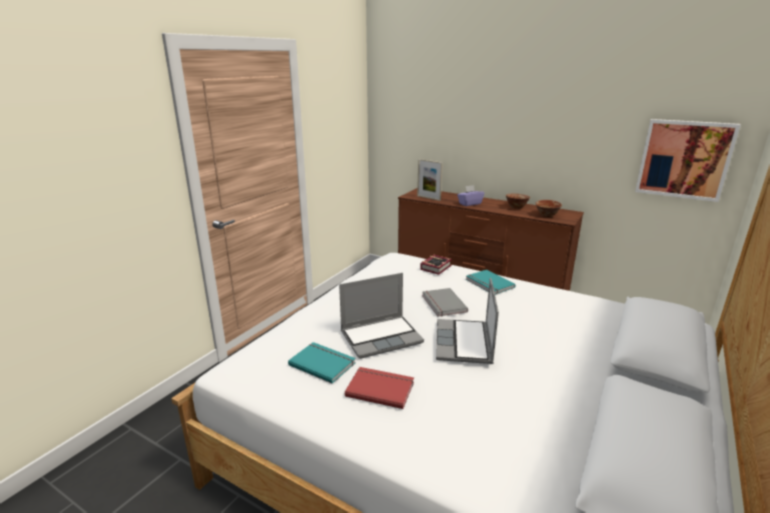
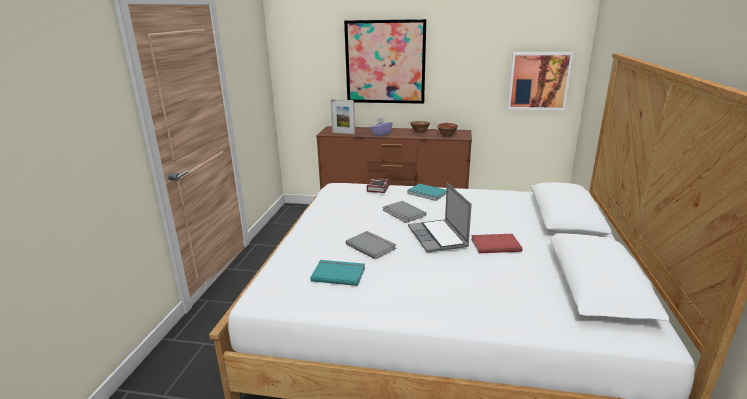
camera: 20 degrees left, 0 degrees up
laptop [339,273,424,359] -> grey book [345,231,397,259]
red book [345,367,414,409] -> red book moved to [471,234,522,253]
none -> picture [344,19,426,104]

